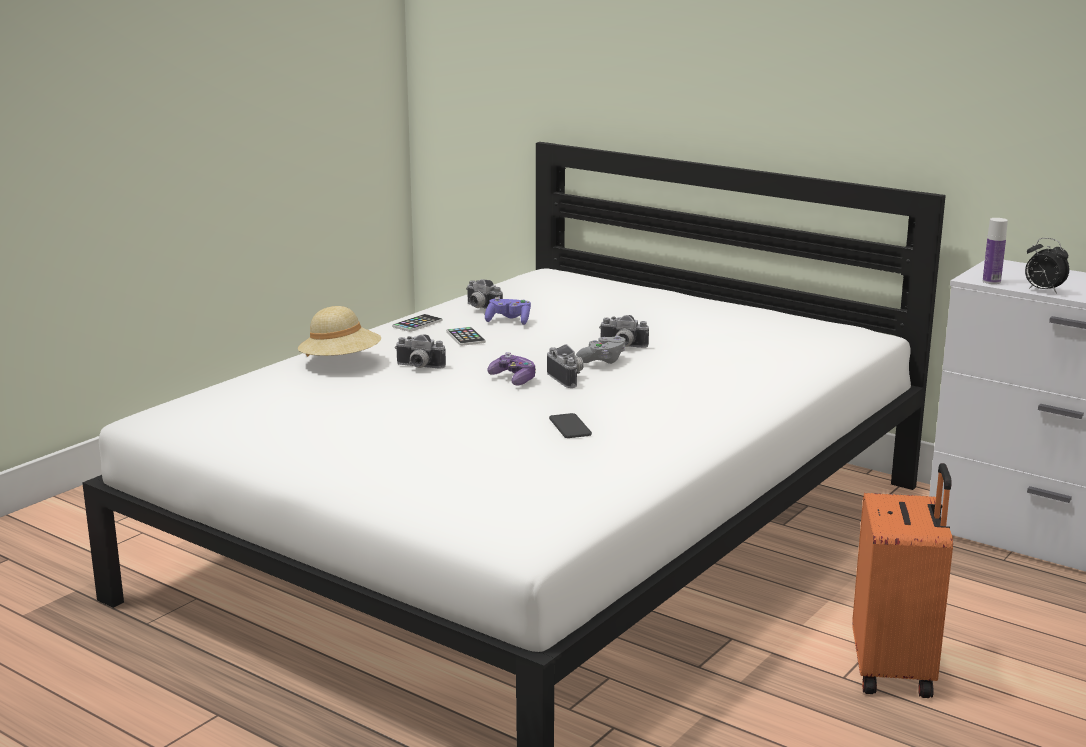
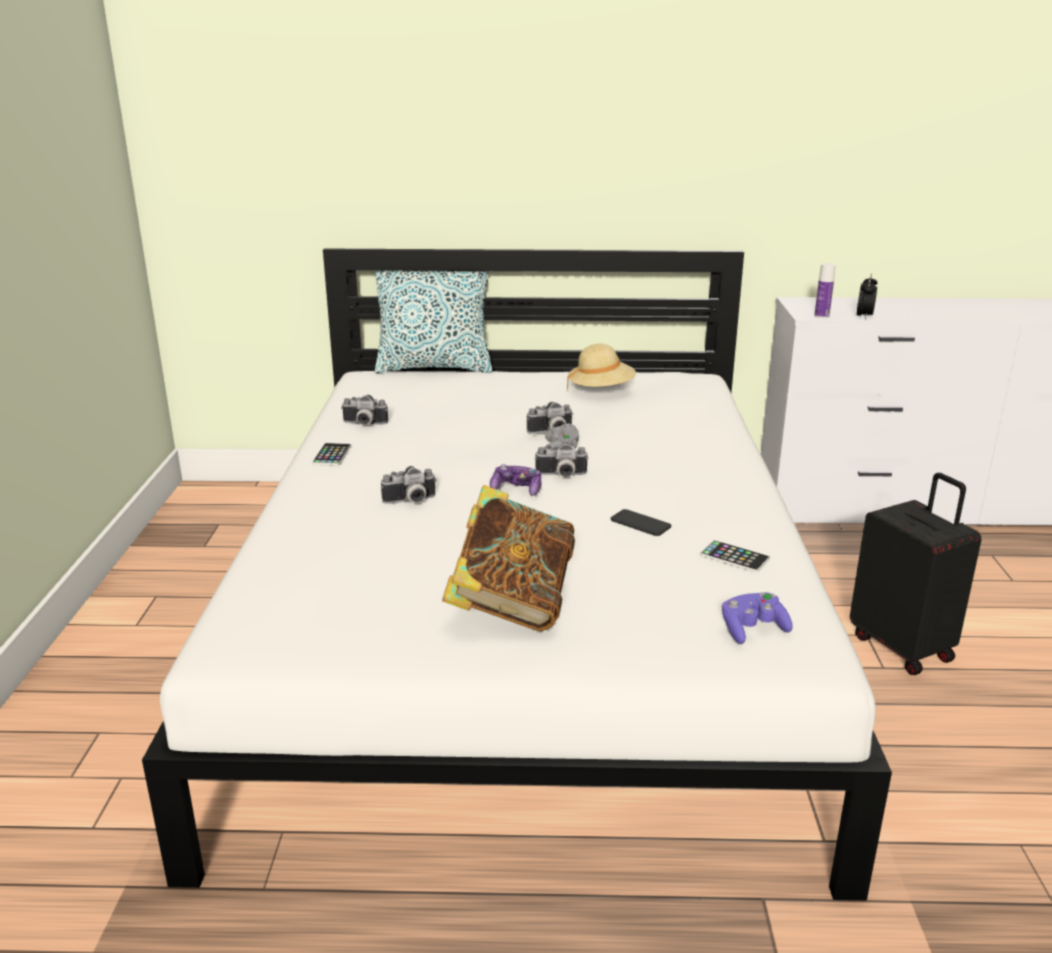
camera: 35 degrees left, 5 degrees up
beige hat [298,306,381,357] -> beige hat moved to [567,344,636,389]
phone [446,327,486,346] -> phone moved to [700,540,770,573]
purple game controller [485,297,531,325] -> purple game controller moved to [722,592,793,644]
camera [547,344,584,388] -> camera turned 150 degrees clockwise [535,442,589,477]
orange suitcase [852,463,953,698] -> black suitcase [850,473,982,675]
alarm clock [1025,238,1069,294] -> alarm clock turned 75 degrees counterclockwise [857,273,878,320]
none -> pillow [374,270,493,373]
none -> book [442,485,575,631]

